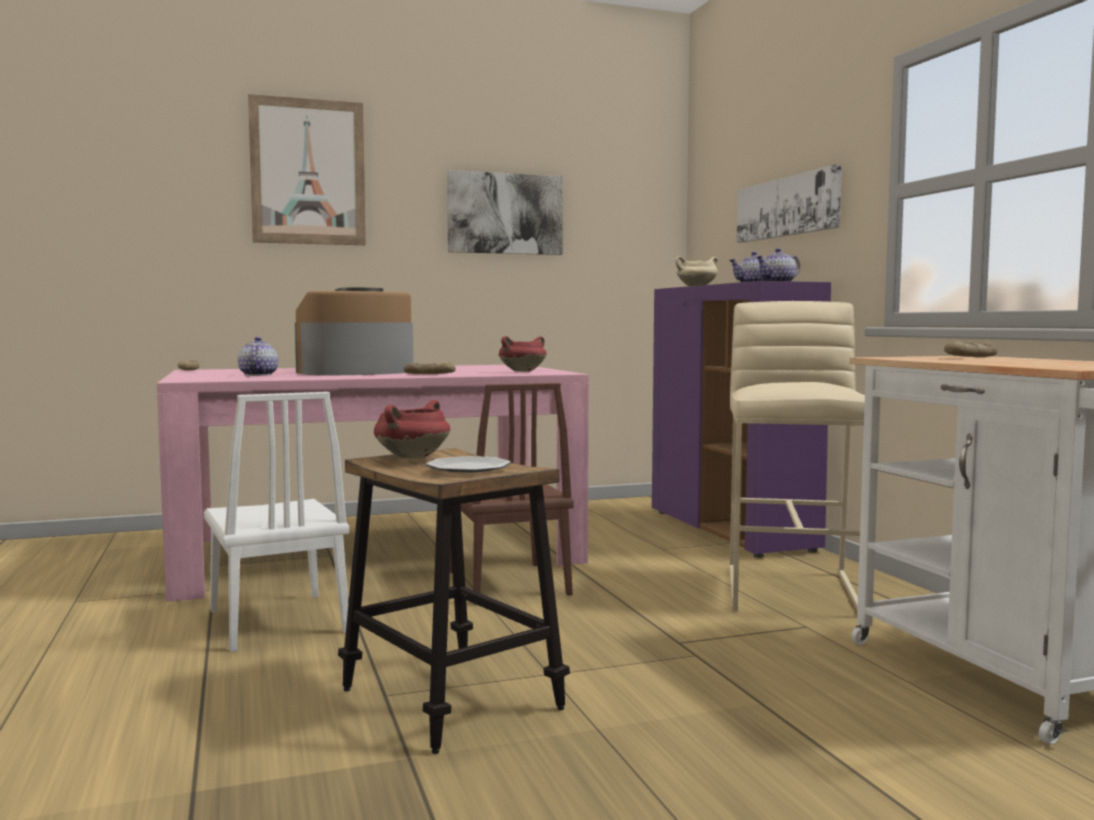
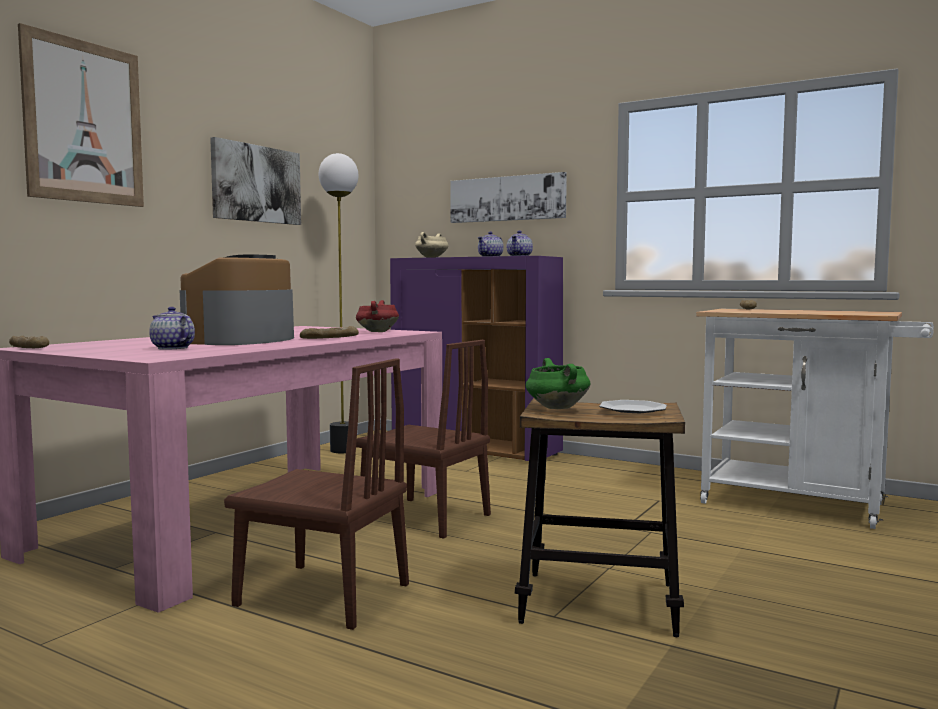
camera: 40 degrees left, 0 degrees up
white chair [204,392,349,652] -> brown chair [224,358,409,630]
red cooking pot [374,400,450,459] -> green cooking pot [526,358,590,409]
beige stool [730,301,865,611] -> none
none -> floor lamp [319,153,359,453]

